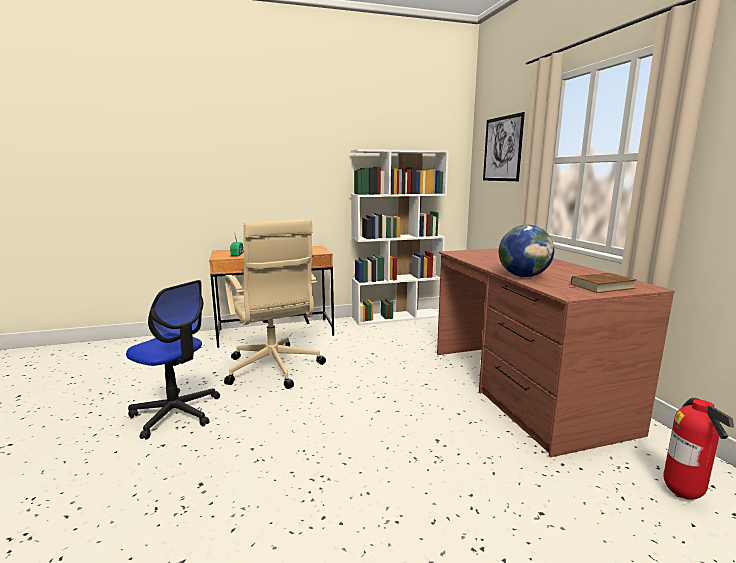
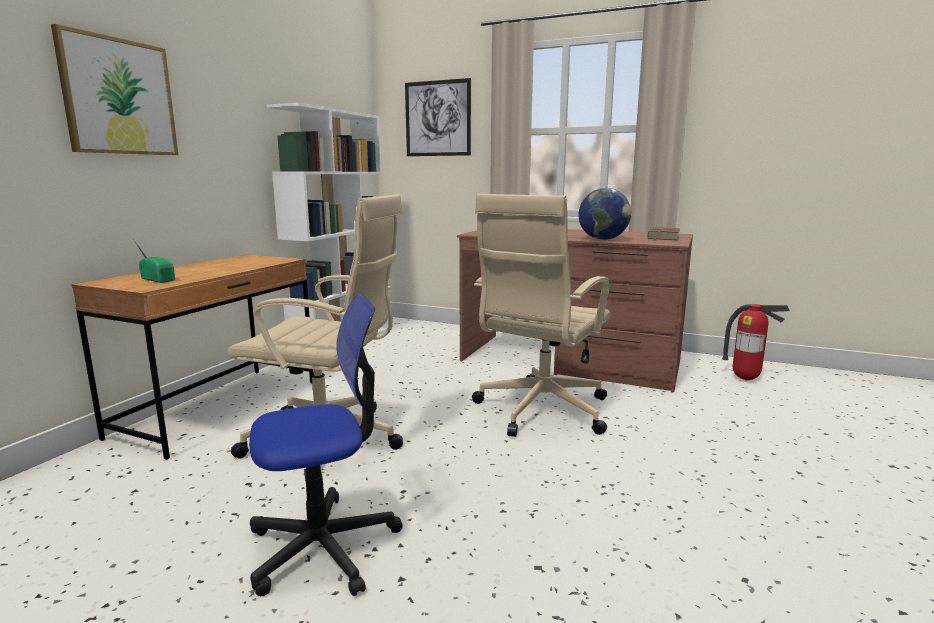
camera: 50 degrees left, 0 degrees up
none -> picture [51,24,178,155]
none -> beige office chair [472,194,611,437]

